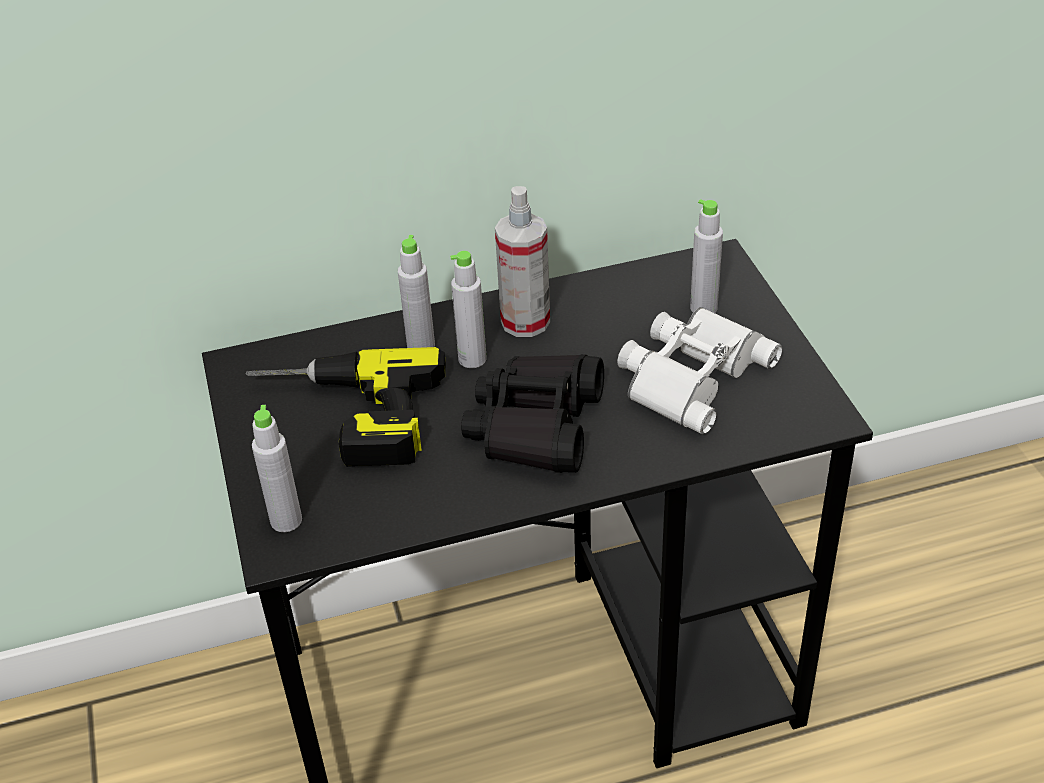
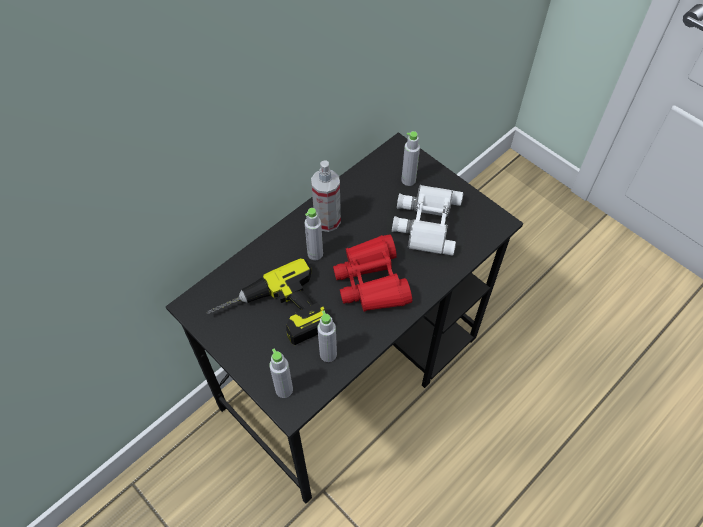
camera: 30 degrees left, 15 degrees up
grey bottle [398,235,435,348] -> grey bottle moved to [317,310,337,362]
black binoculars [461,354,604,473] -> red binoculars [333,234,412,312]

